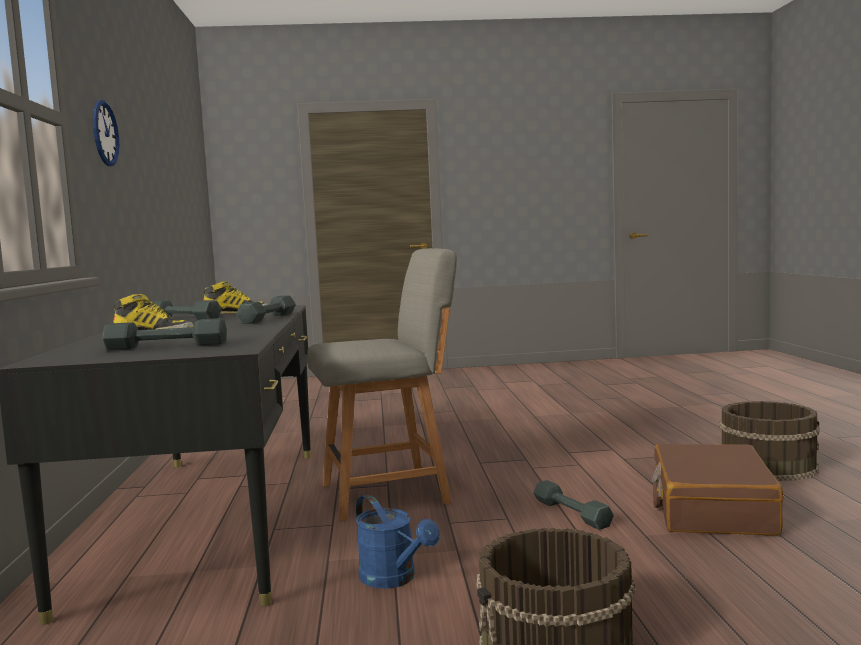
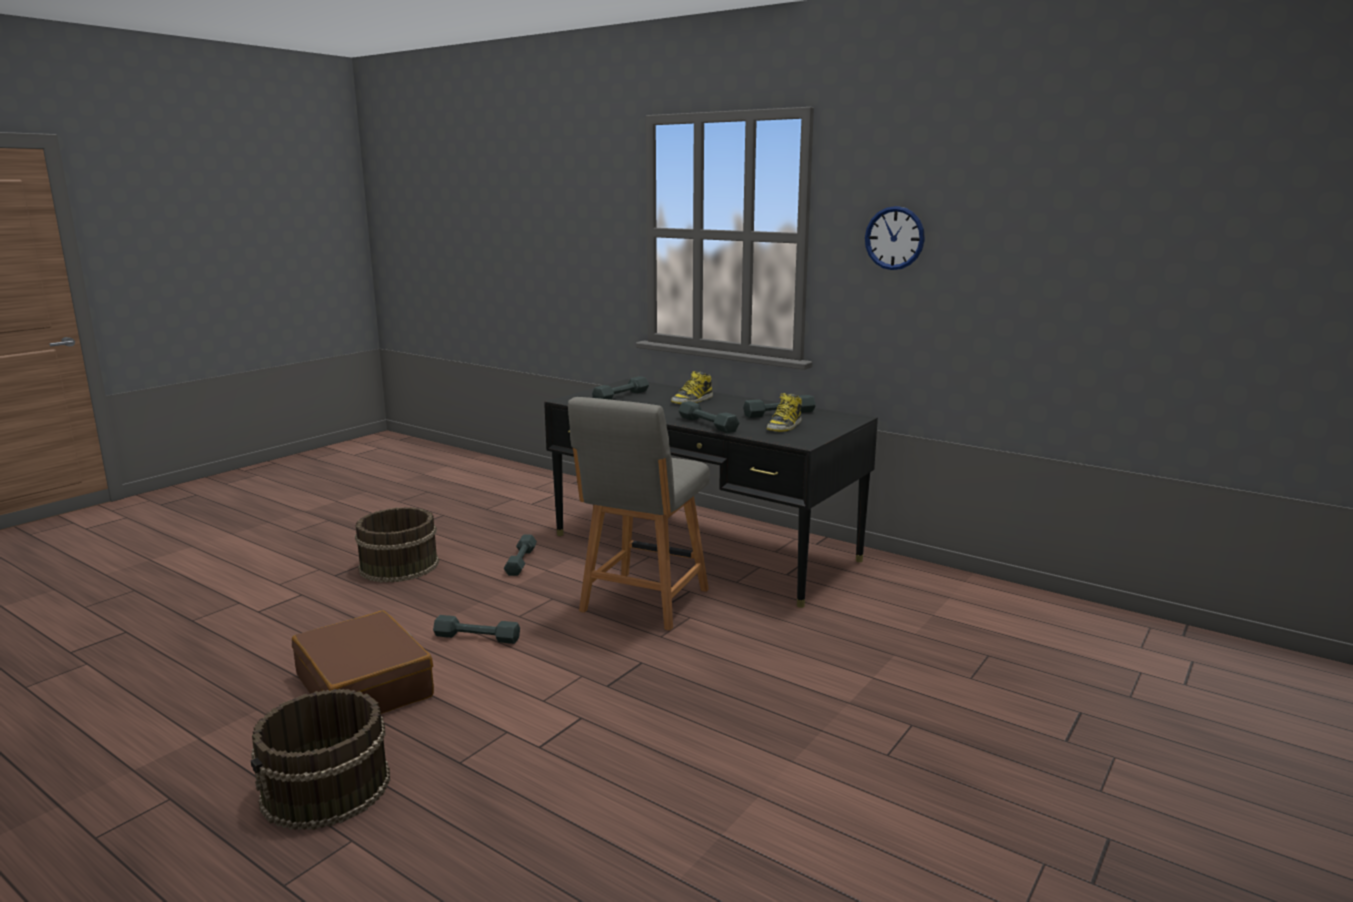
camera: 130 degrees right, 10 degrees up
blue watering can [356,494,440,588] -> grey dumbbell [504,535,537,576]

